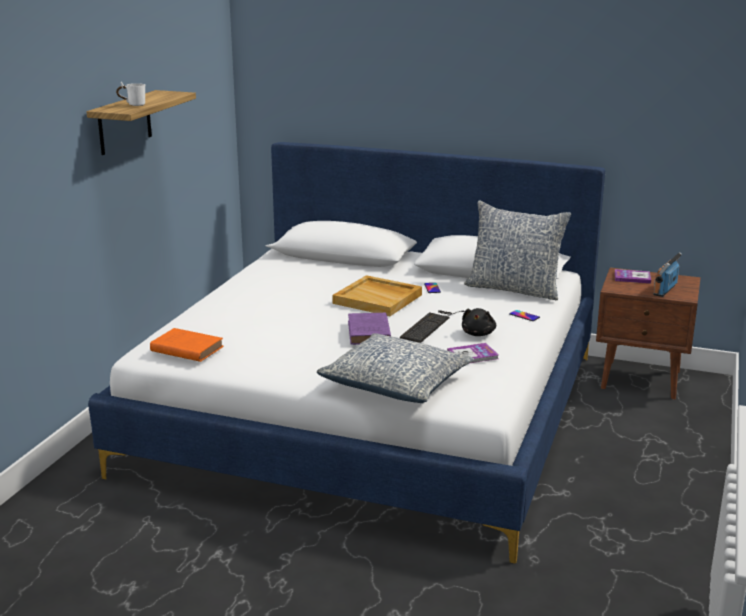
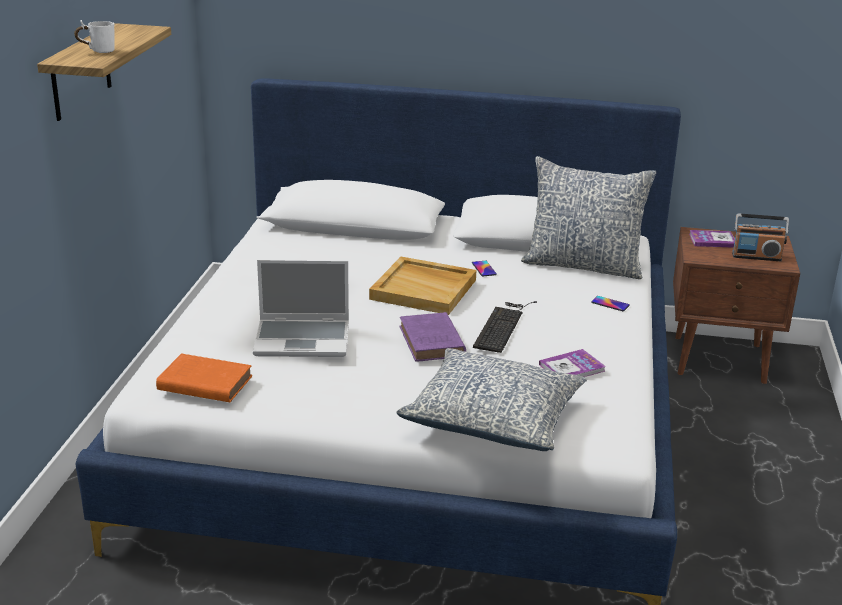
camera: 10 degrees left, 5 degrees up
black plush toy [462,308,496,336] -> none
radio [653,252,682,297] -> radio turned 105 degrees counterclockwise [732,214,789,261]
none -> laptop [253,260,349,357]

